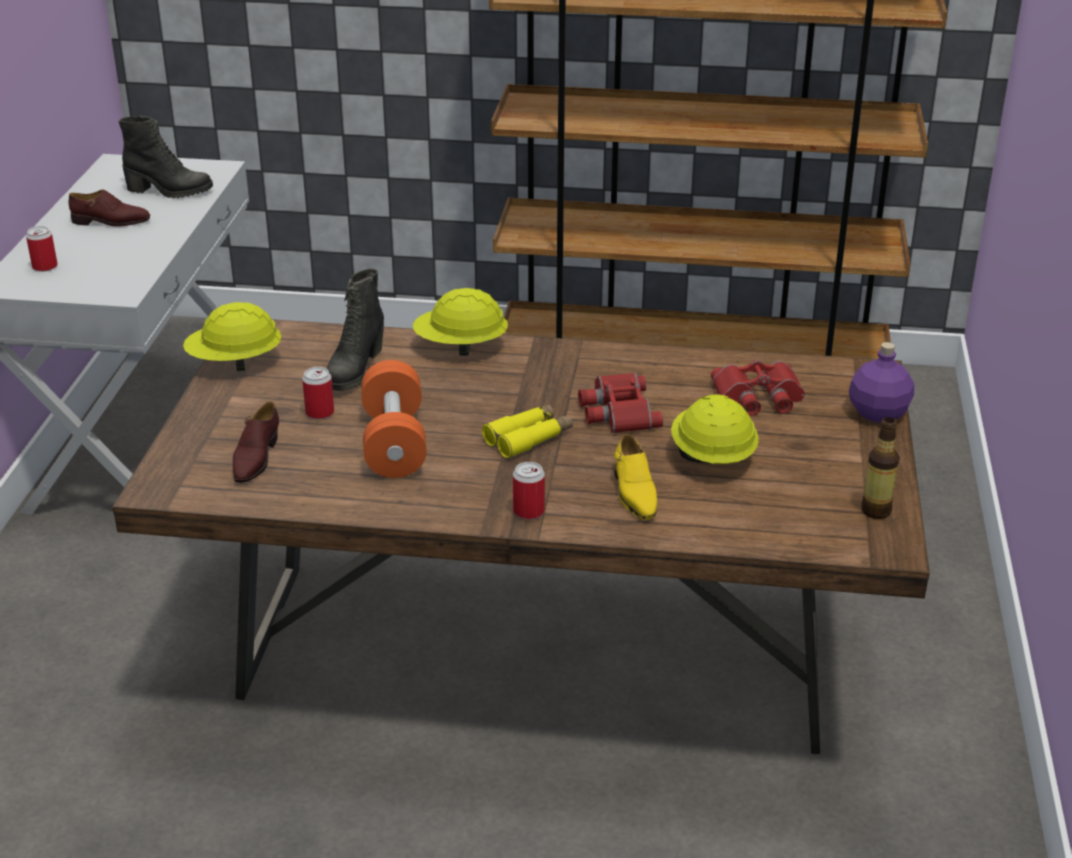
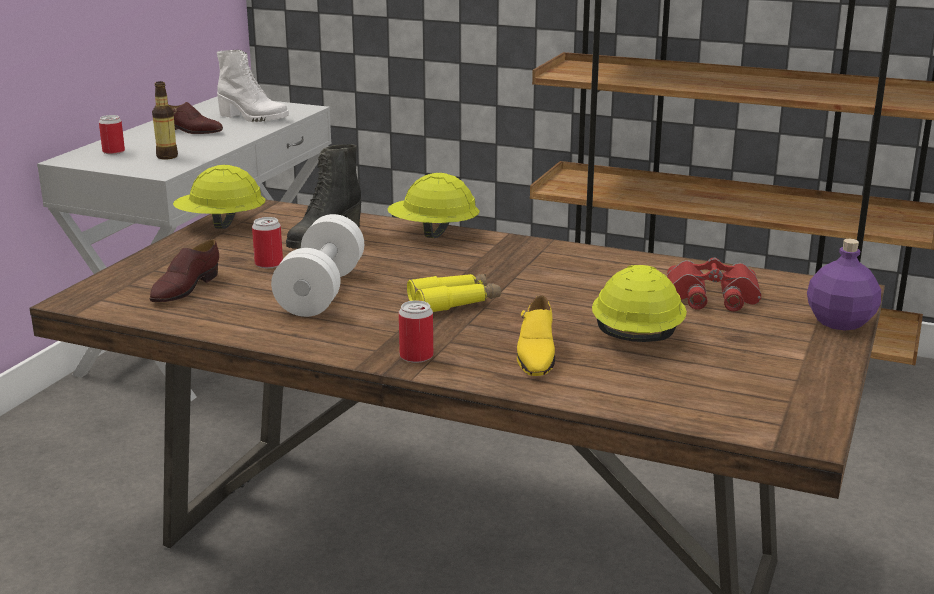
camera: 15 degrees right, 10 degrees down
black boot [119,116,213,198] -> white boot [217,50,289,122]
orange dumbbell [362,360,427,478] -> white dumbbell [271,214,364,317]
red binoculars [578,373,663,433] -> none
bottle [861,417,900,519] -> bottle moved to [152,81,178,160]

